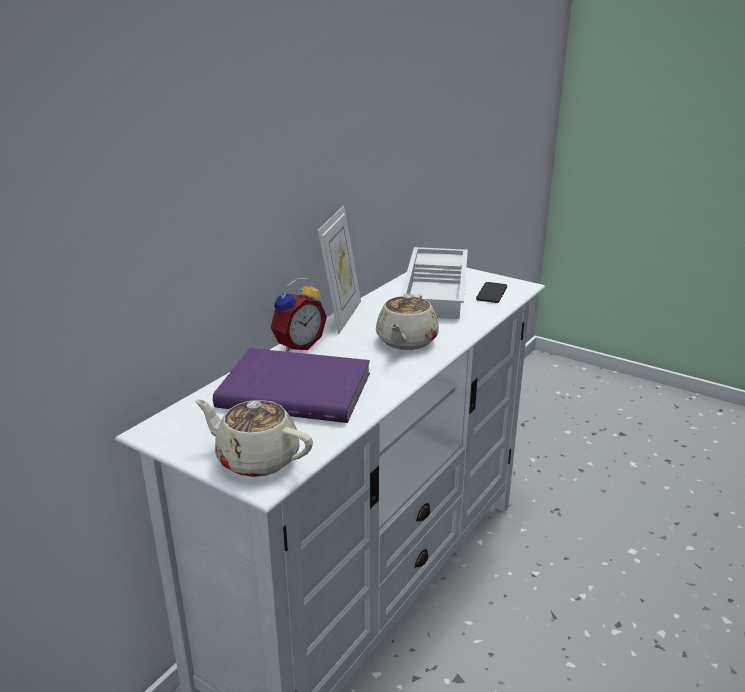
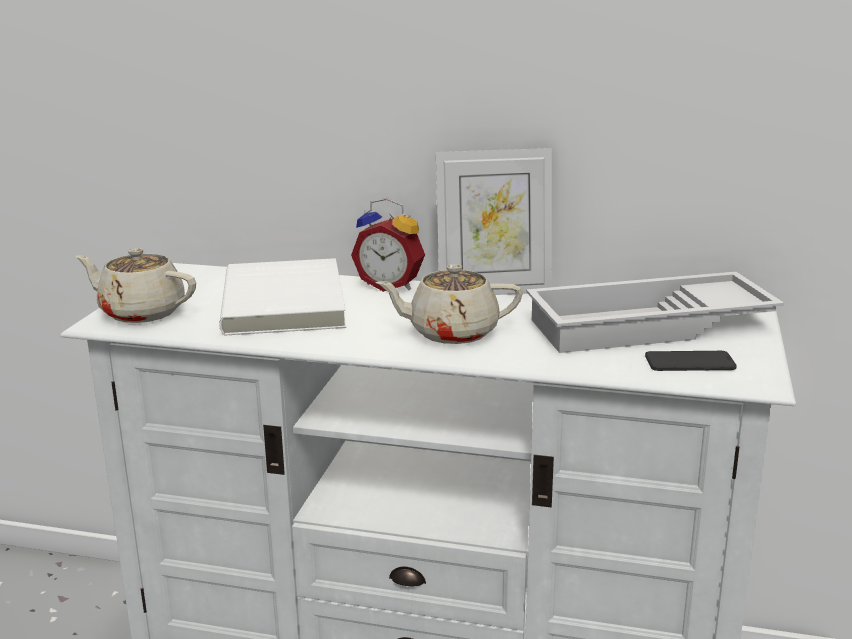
camera: 70 degrees right, 5 degrees down
beige teapot [195,399,313,477] -> beige teapot turned 75 degrees counterclockwise [76,248,196,323]
purple book [213,348,370,423] -> white book [219,258,346,336]

